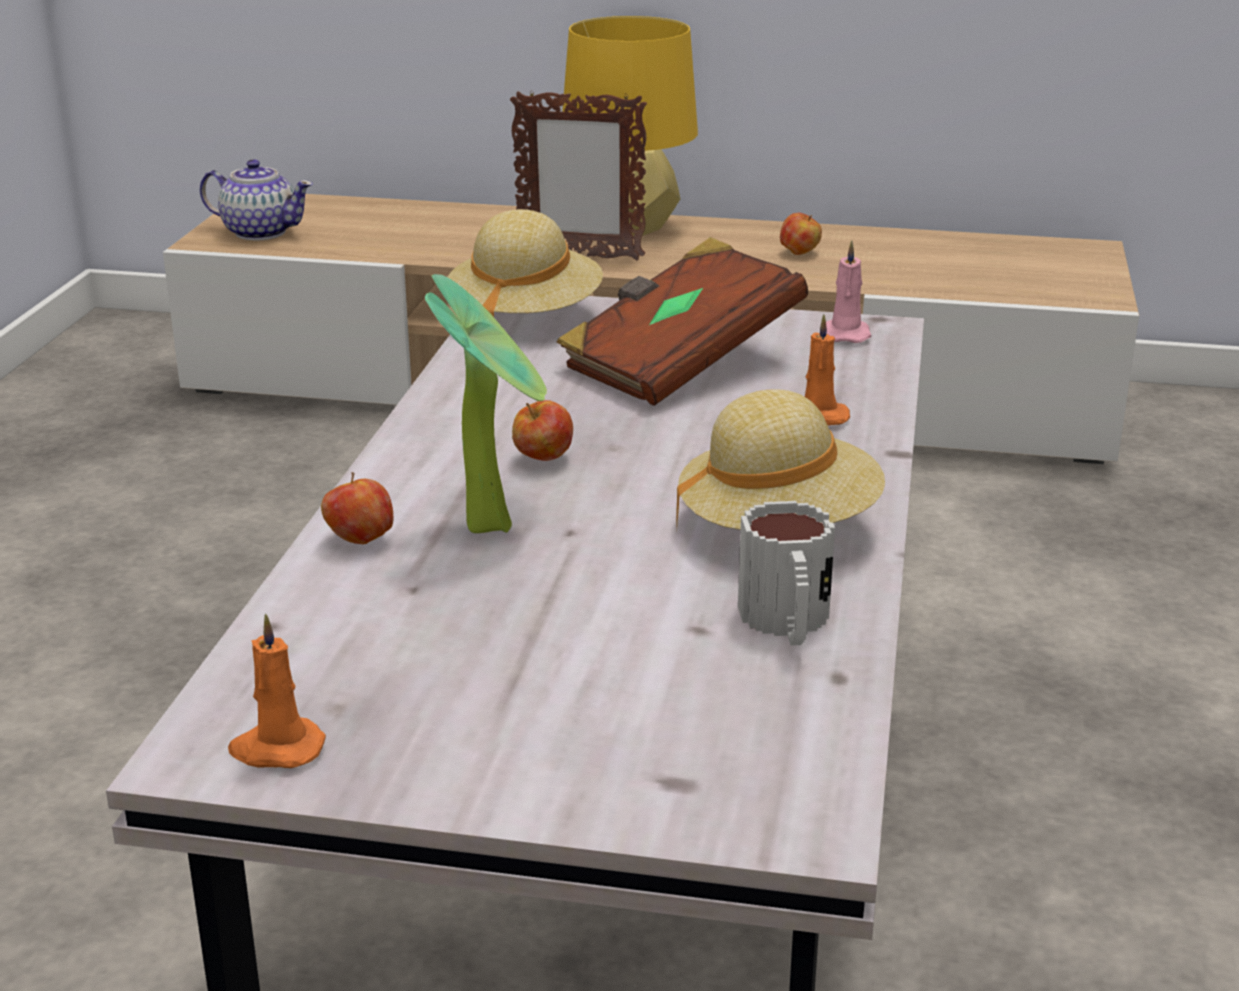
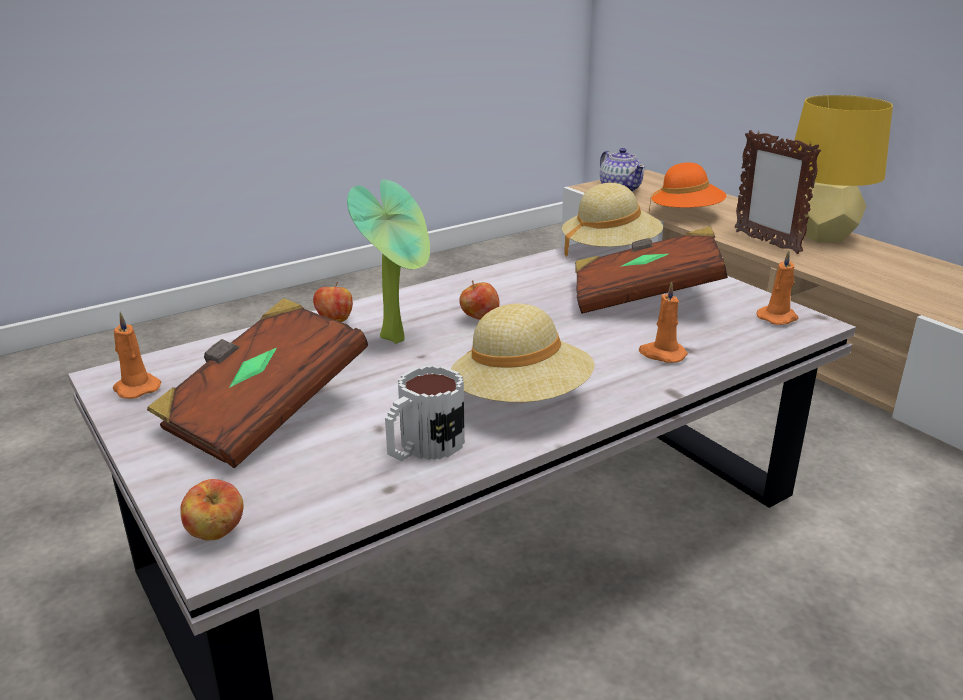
camera: 45 degrees right, 0 degrees up
apple [780,213,822,255] -> apple moved to [180,479,244,540]
pink candle [826,241,871,343] -> orange candle [756,250,798,325]
none -> brown book [147,298,368,469]
none -> orange hat [649,162,726,211]

